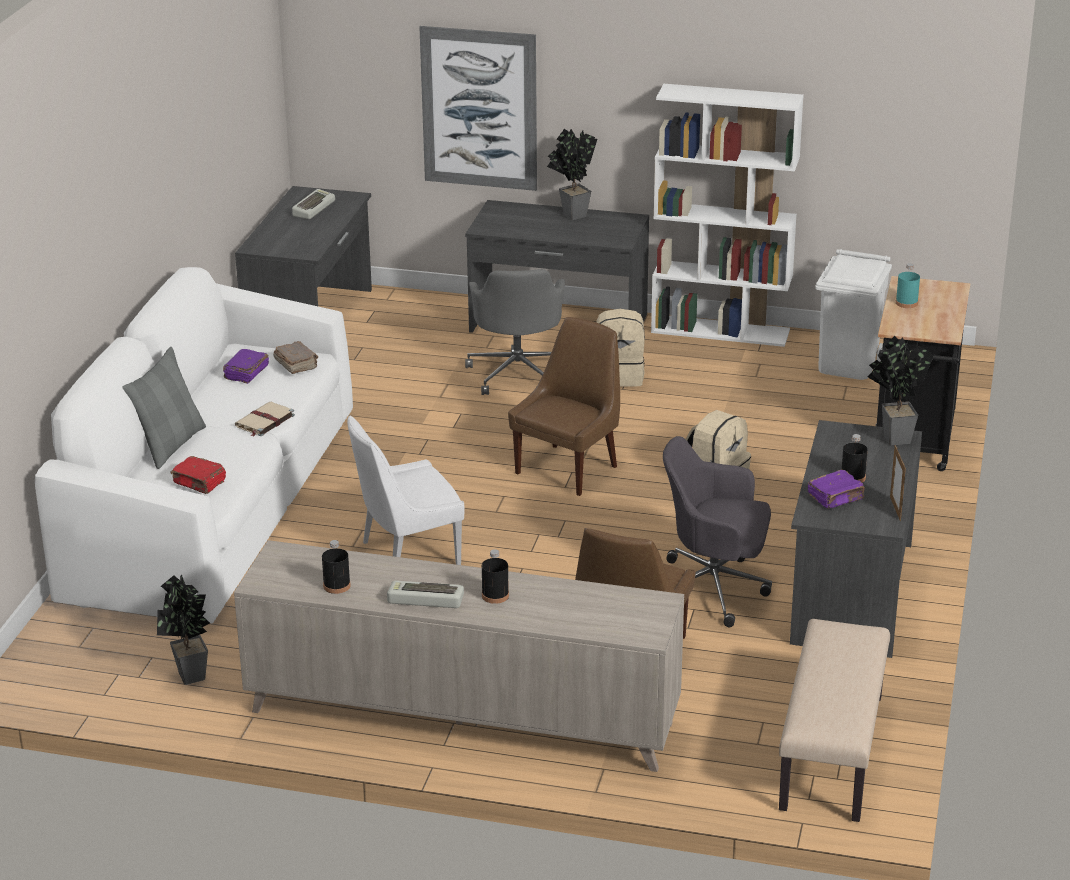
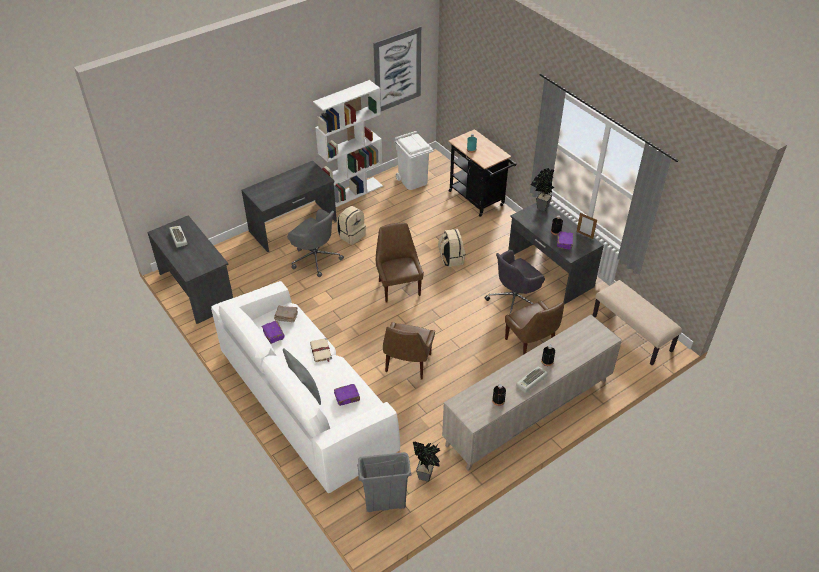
camera: 50 degrees left, 15 degrees up
red book [170,456,226,494] -> purple book [334,384,360,406]
white chair [347,416,464,565] -> brown chair [383,322,435,379]
picture [419,26,537,191] -> picture moved to [373,26,421,111]
potted plant [547,129,597,221] -> none
none -> grey trash can [357,452,412,512]

